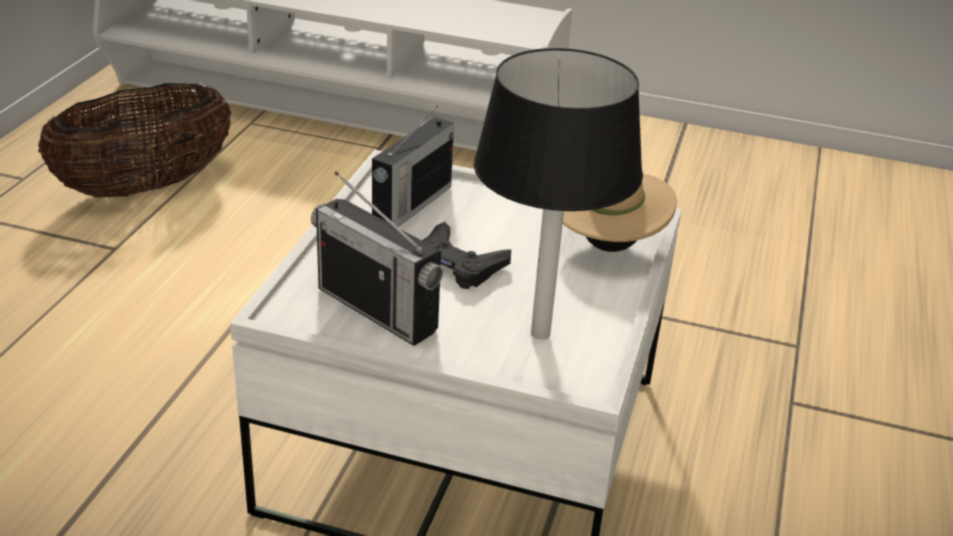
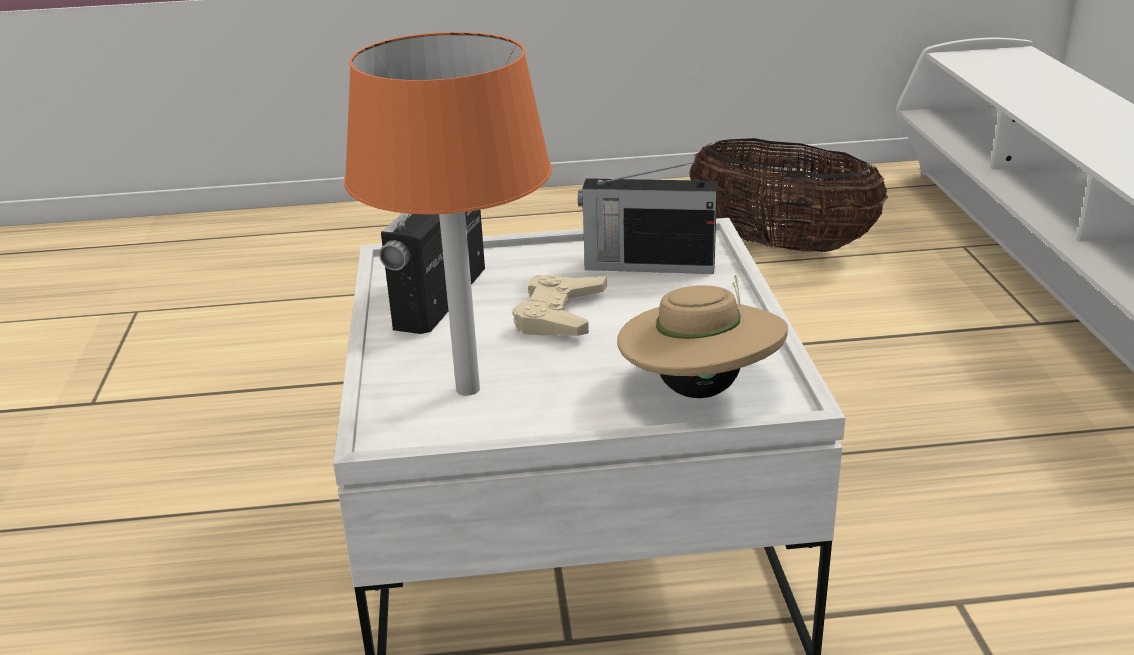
camera: 70 degrees right, 5 degrees down
black game controller [422,222,511,289] -> beige game controller [513,275,607,336]
black table lamp [473,48,643,339] -> orange table lamp [344,32,551,396]

